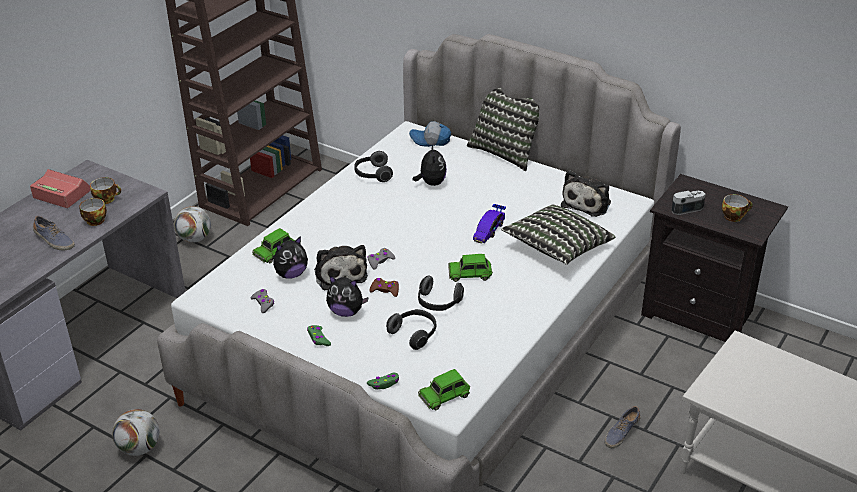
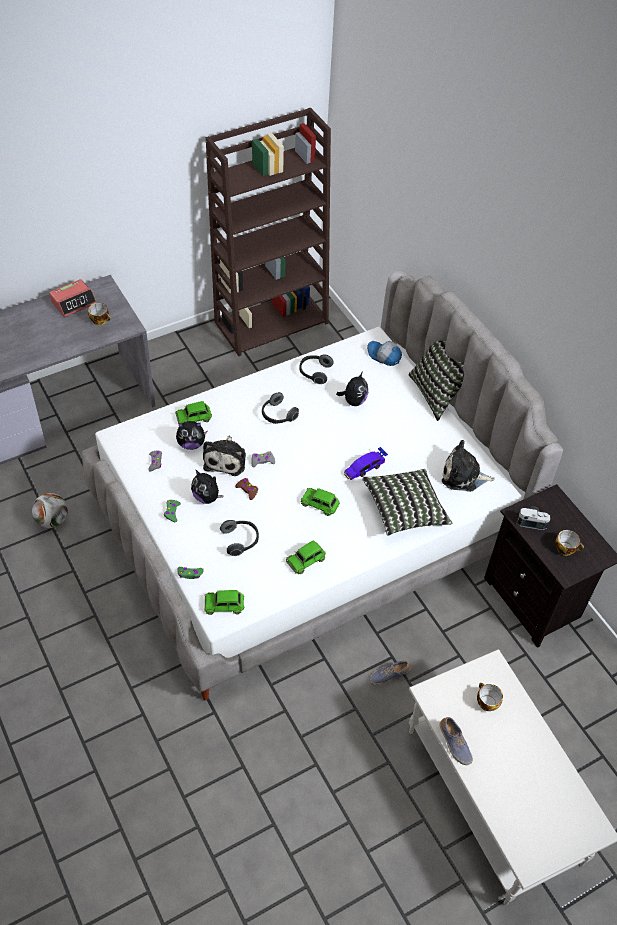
camera: 25 degrees right, 15 degrees up
alarm clock [30,169,91,208] -> alarm clock turned 90 degrees clockwise [49,279,97,317]
shoe [33,216,75,250] -> shoe moved to [440,717,473,765]
cup [79,198,107,226] -> cup moved to [477,683,503,711]
football [174,206,211,243] -> none
headphones [418,275,464,311] -> headphones moved to [262,392,299,424]
plush toy [561,171,611,217] -> plush toy turned 45 degrees clockwise [442,440,495,492]
none -> green toy car [286,540,326,575]

